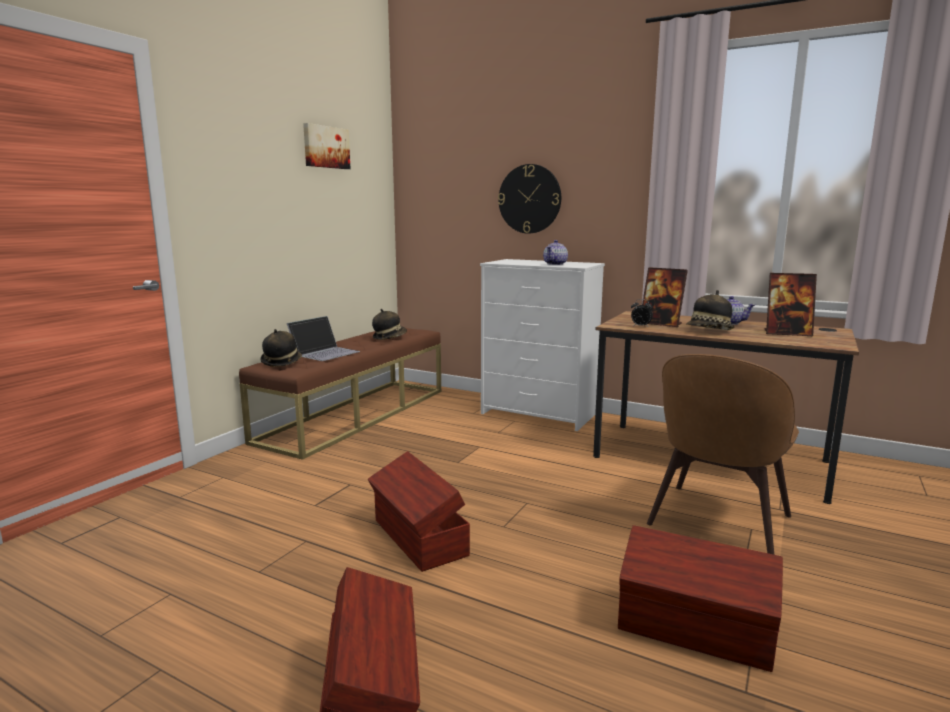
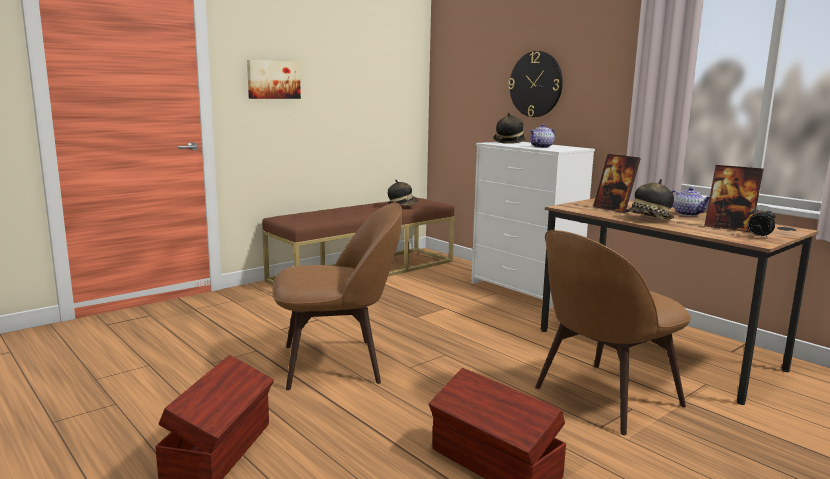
camera: 20 degrees right, 0 degrees up
hat [260,329,302,367] -> hat moved to [493,113,526,144]
laptop [287,316,360,361] -> none
picture [303,123,350,169] -> picture moved to [247,60,301,99]
brown storage box [368,451,470,572] -> brown chair [273,202,402,390]
alarm clock [631,299,653,327] -> alarm clock moved to [748,205,776,239]

